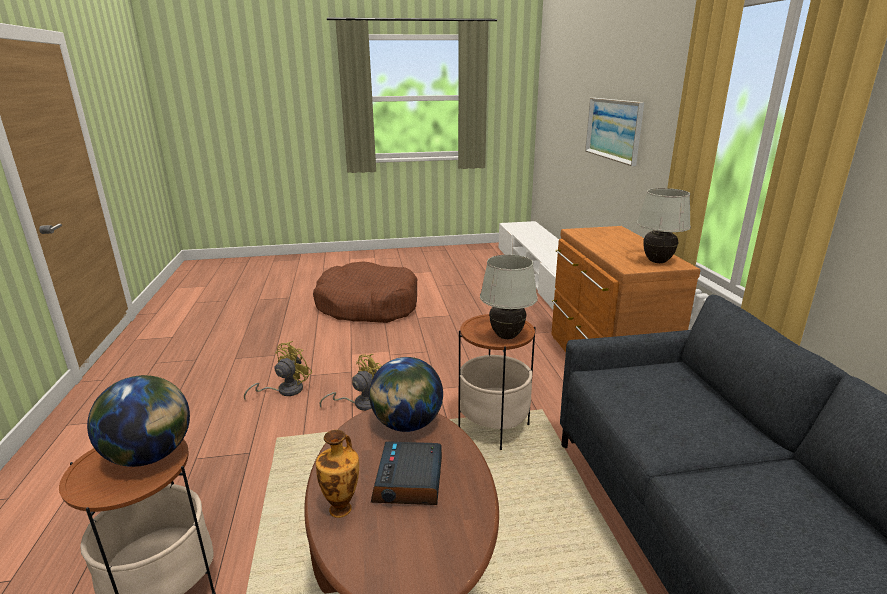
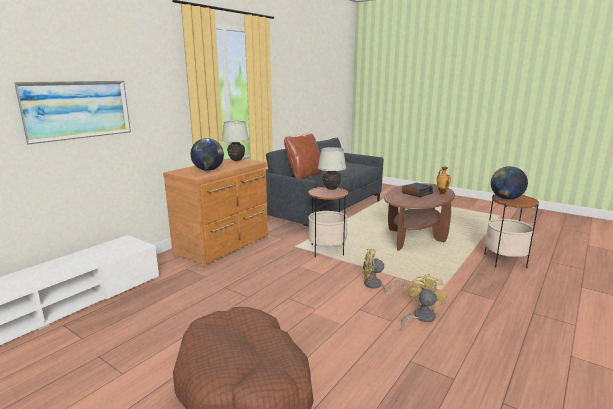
camera: 135 degrees left, 5 degrees down
yellow fan [244,341,313,401] -> yellow fan turned 120 degrees clockwise [401,274,447,330]
globe [369,357,443,432] -> globe moved to [191,138,224,171]
none -> brown pillow [284,133,323,179]

